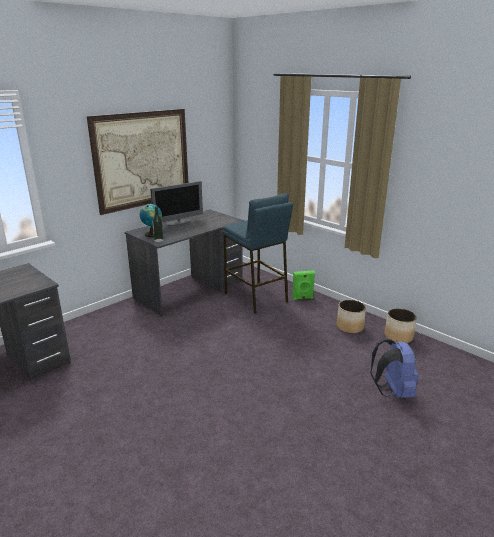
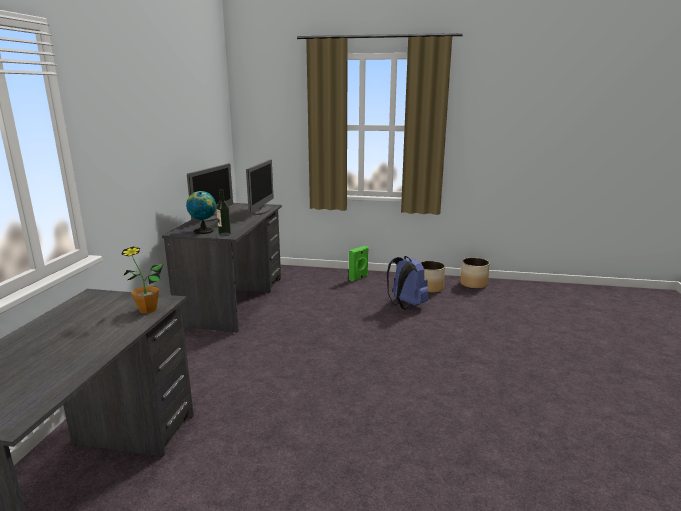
camera: 35 degrees left, 5 degrees down
picture [87,109,188,215] -> none
blue stool [222,193,293,314] -> none
blue backpack [370,339,419,398] -> blue backpack moved to [387,256,428,310]
none -> potted plant [121,247,163,314]
none -> monitor [246,160,274,215]

